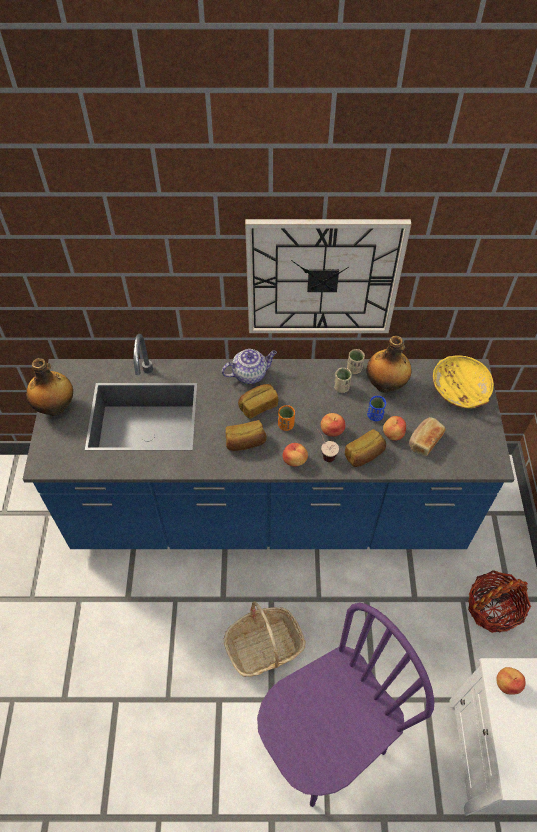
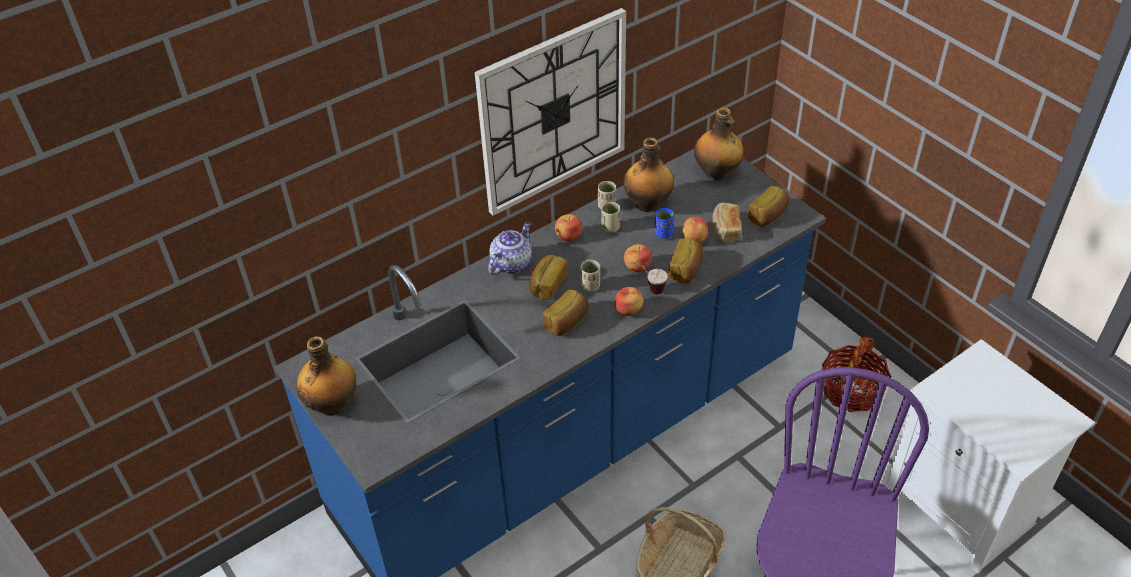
camera: 35 degrees left, 10 degrees down
orange cup [278,405,295,431] -> beige cup [580,260,600,292]
yellow bowl [433,355,494,409] -> bottle [694,108,744,180]
apple [496,667,526,695] -> apple moved to [555,214,583,241]
none -> bread [748,186,789,227]

